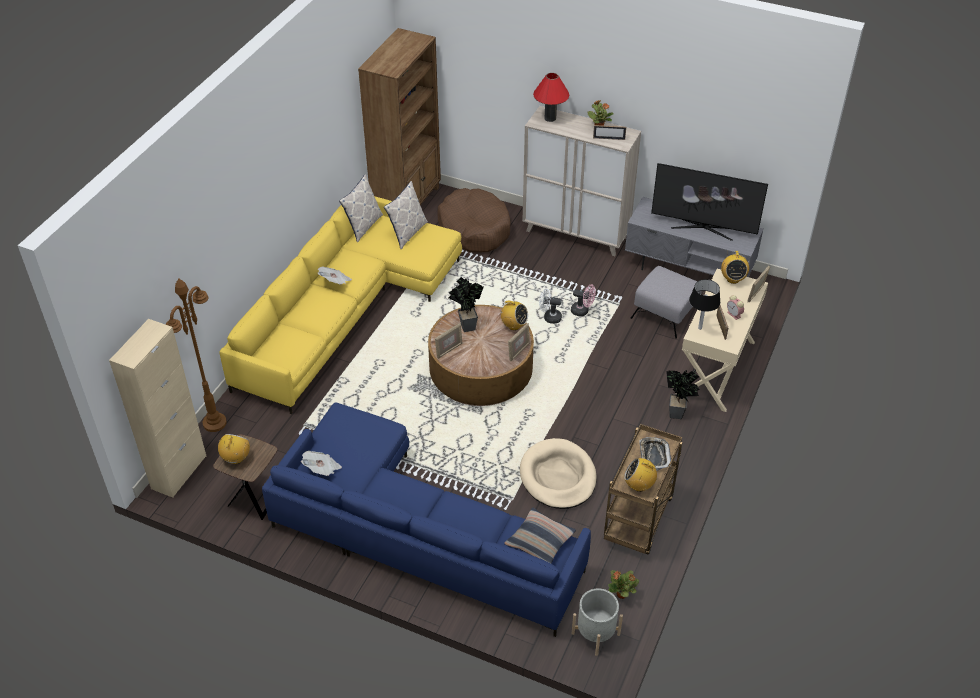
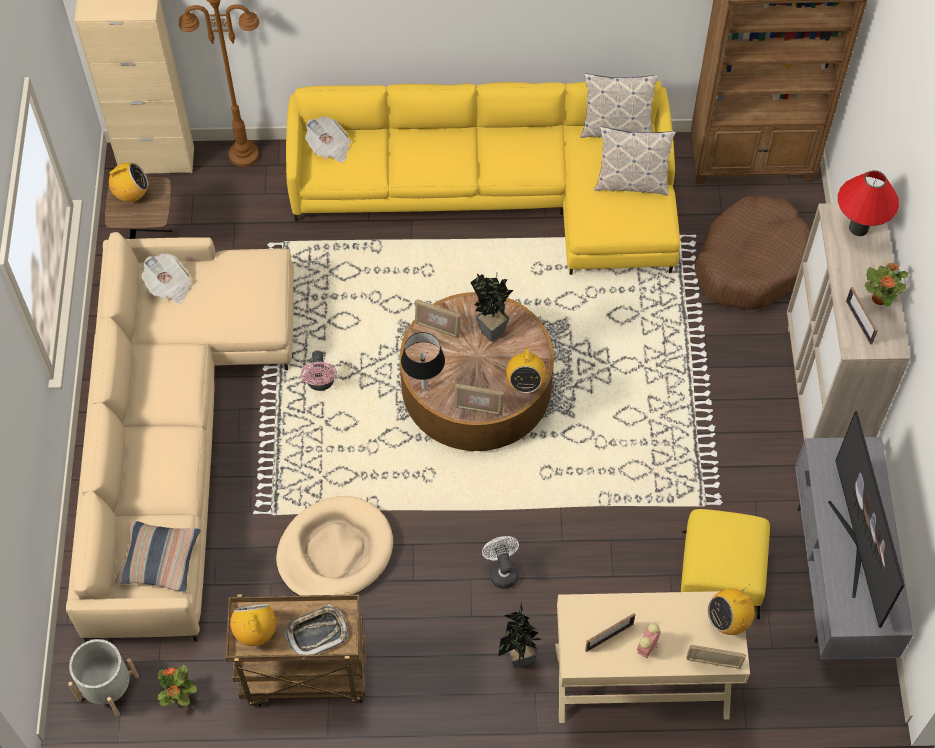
camera: 65 degrees right, 15 degrees up
blue sofa [262,402,591,637] -> beige sofa [66,232,294,642]
newspaper [318,266,352,285] -> newspaper moved to [305,116,352,163]
white fan [539,289,562,324] -> white fan moved to [482,536,519,589]
pink fan [571,284,596,316] -> pink fan moved to [301,351,337,391]
grey ottoman [631,266,702,339] -> yellow ottoman [681,509,770,620]
black table lamp [689,279,720,330] -> black table lamp moved to [401,332,445,390]

